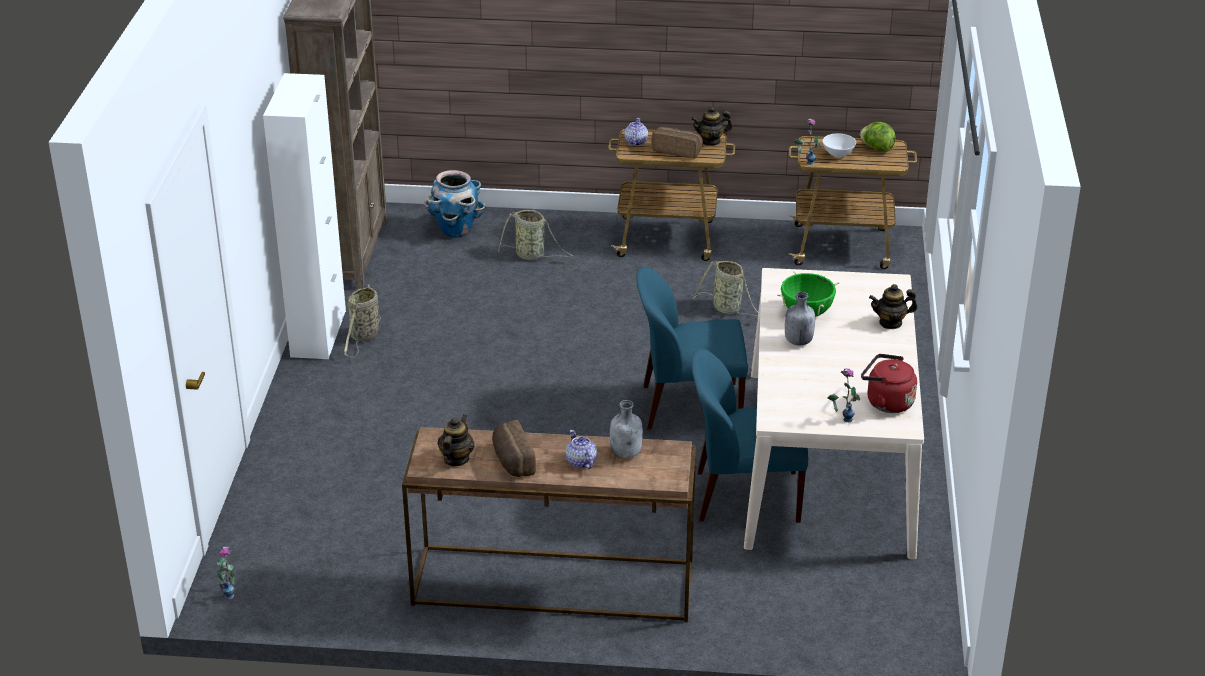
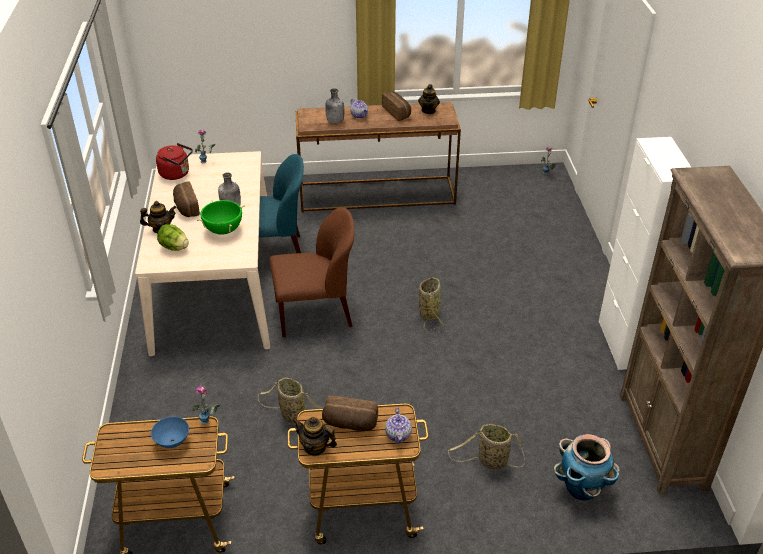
camera: 170 degrees right, 5 degrees up
basket [344,284,381,357] -> basket moved to [419,277,444,330]
blue chair [636,267,748,429] -> brown chair [270,208,354,338]
teapot [691,106,733,146] -> teapot turned 135 degrees counterclockwise [292,417,337,456]
white bowl [822,133,856,158] -> blue bowl [151,416,189,448]
lettuce [860,122,896,152] -> lettuce moved to [157,224,189,251]
none -> bread [173,181,200,217]

